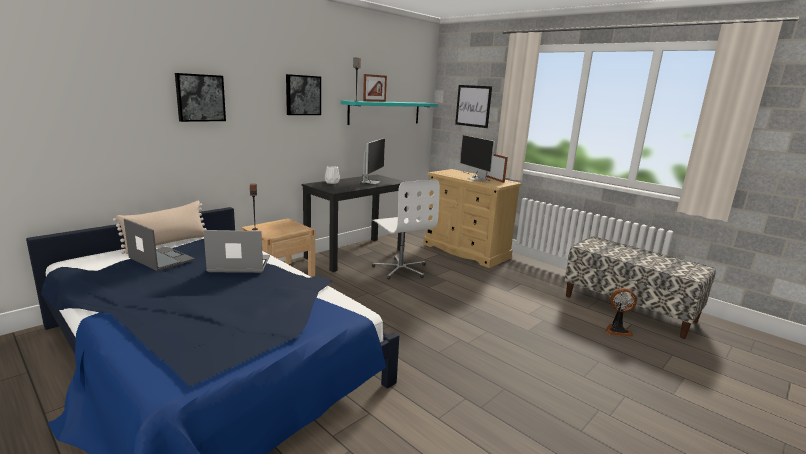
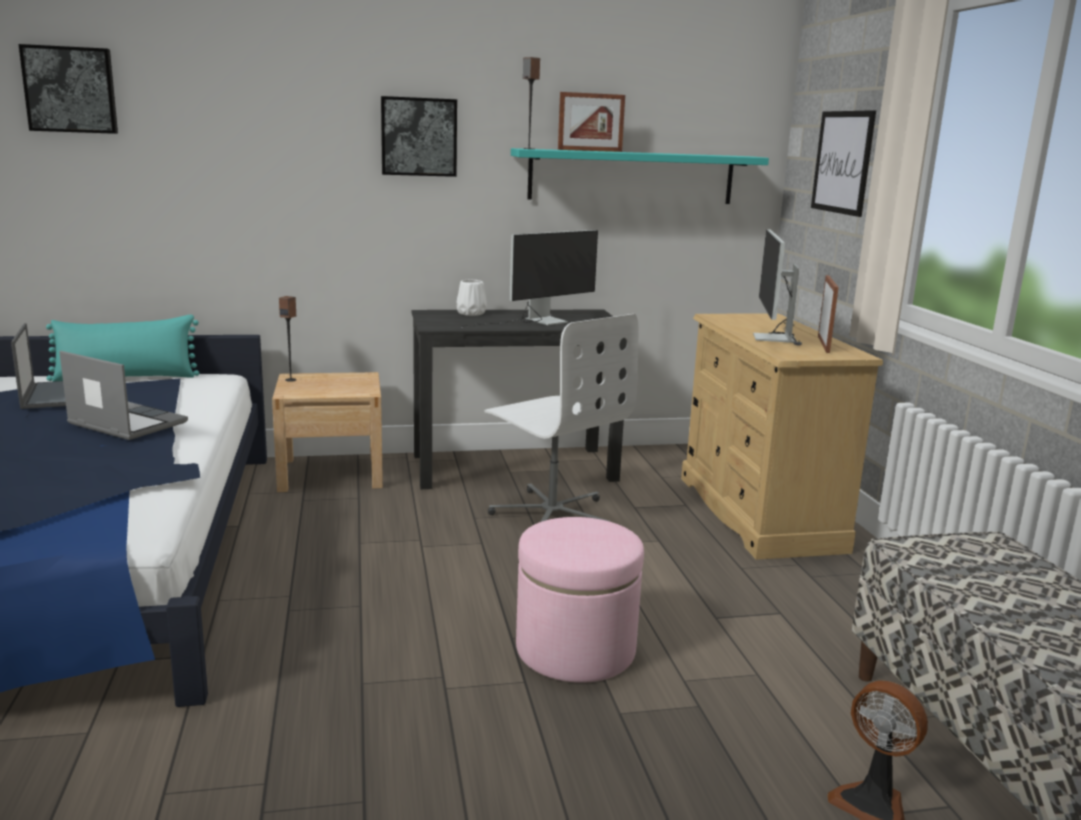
camera: 35 degrees right, 0 degrees up
beige pillow [113,201,207,254] -> turquoise pillow [46,315,199,382]
picture [175,73,226,122] -> picture moved to [19,44,118,134]
white office chair [372,180,440,279] -> white office chair turned 45 degrees counterclockwise [484,314,639,522]
none -> pink ottoman [516,517,644,683]

